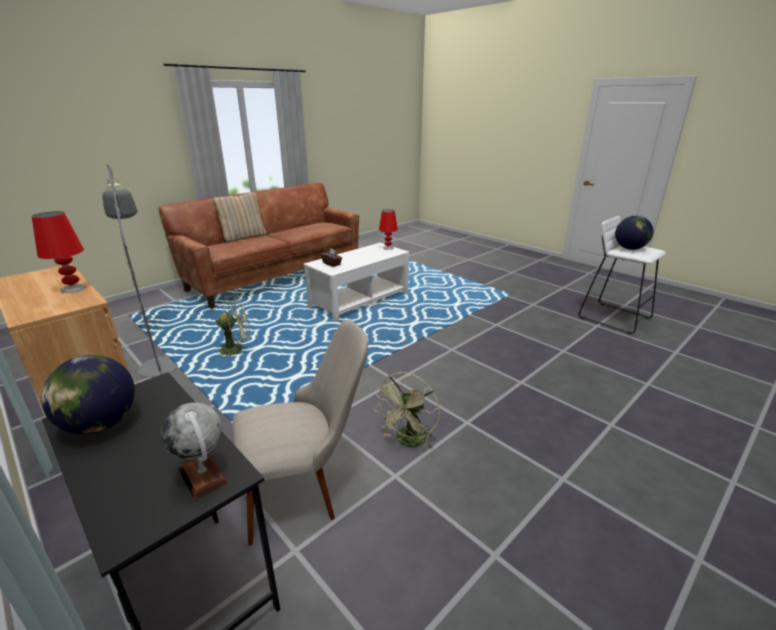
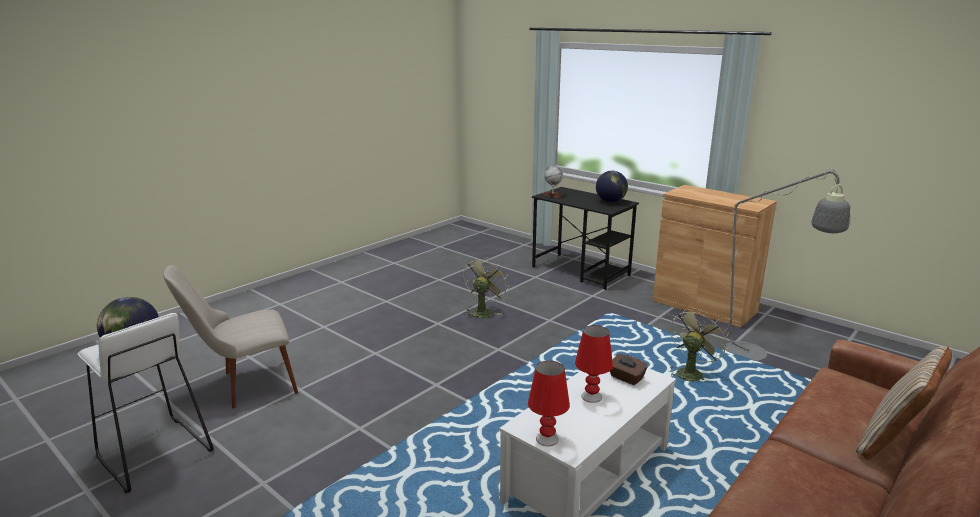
camera: 175 degrees right, 5 degrees down
red table lamp [32,211,86,293] -> red table lamp moved to [575,325,613,403]
green fan [216,294,250,356] -> green fan turned 150 degrees clockwise [670,308,729,382]
beige chair [233,320,368,546] -> beige chair moved to [163,265,298,408]

